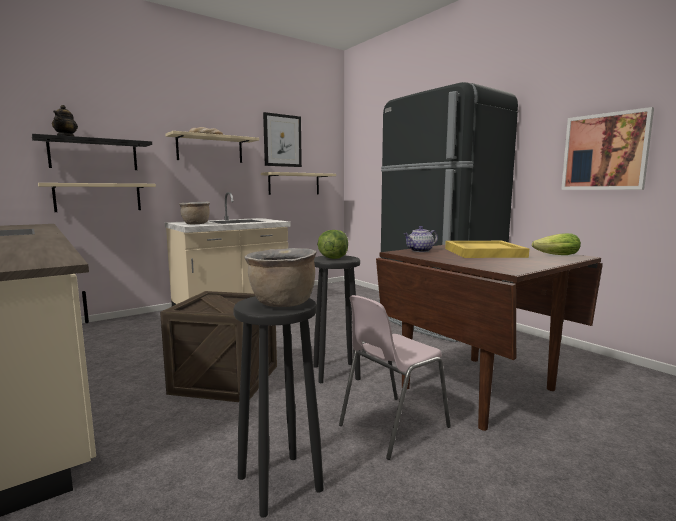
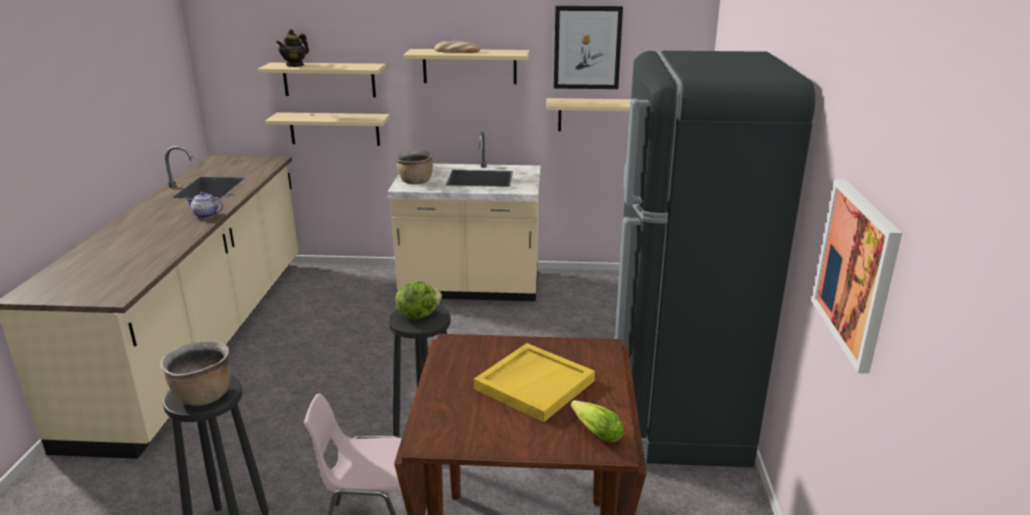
camera: 40 degrees right, 15 degrees up
black shelf [32,134,152,170] -> beige shelf [257,62,386,97]
crate [160,291,277,402] -> none
teapot [404,226,438,252] -> teapot moved to [185,192,223,218]

